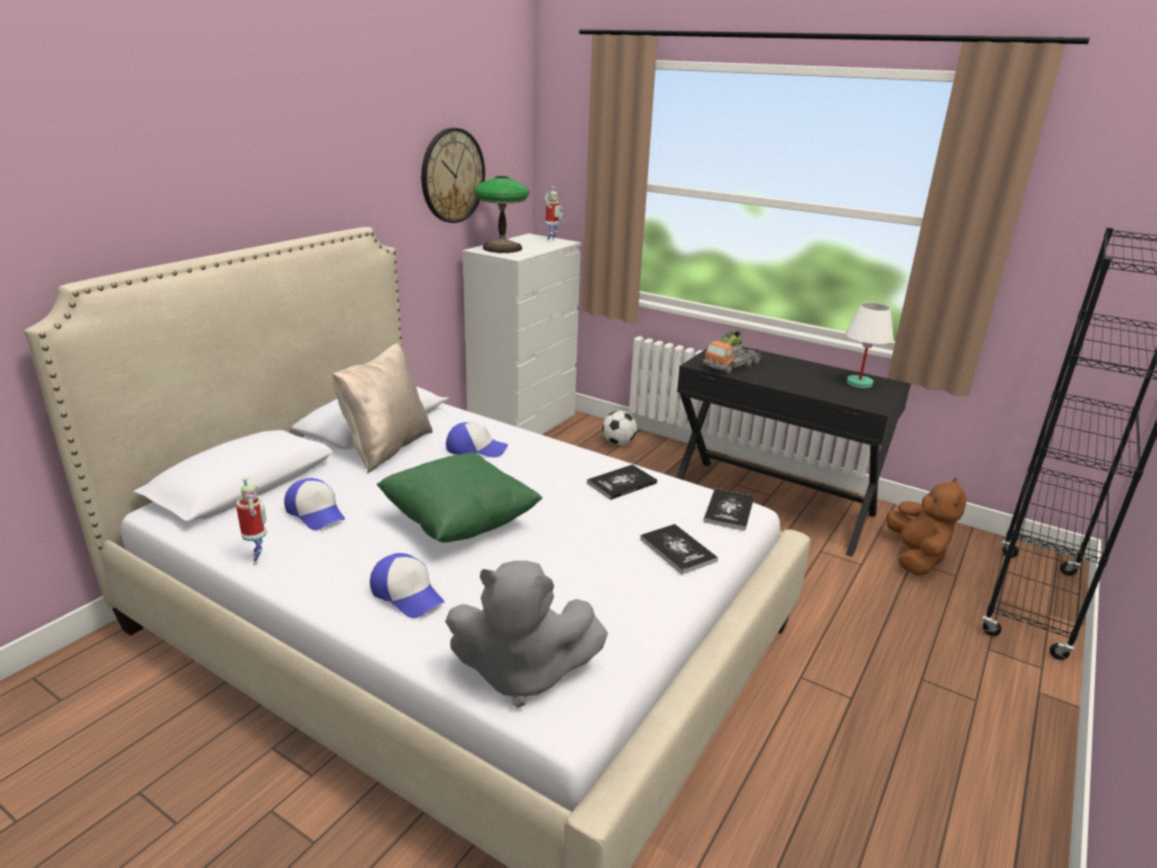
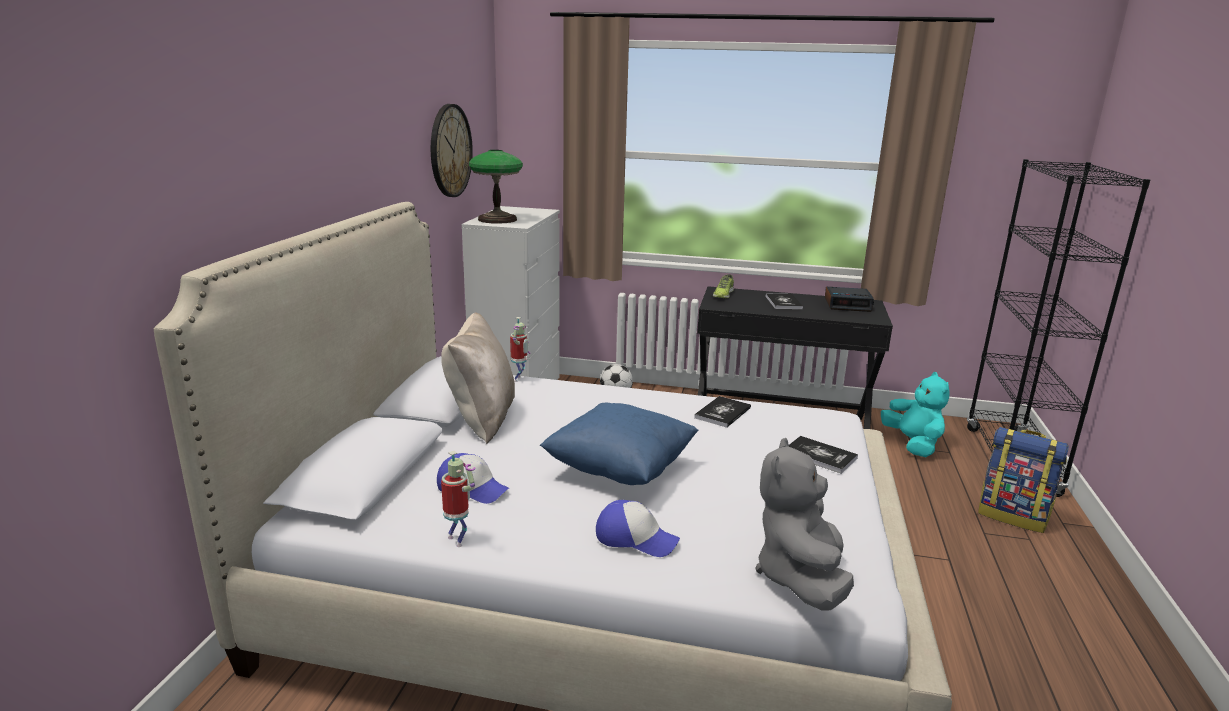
camera: 20 degrees left, 5 degrees down
green pillow [376,452,543,543] -> blue pillow [540,403,698,485]
grey plush toy [445,561,608,707] -> grey plush toy turned 120 degrees clockwise [755,438,854,610]
cap [446,422,508,457] -> none
toy robot [544,187,564,242] -> toy robot moved to [510,317,531,382]
toy truck [703,340,762,374] -> none
book [704,488,754,531] -> book moved to [765,294,803,309]
white table lamp [845,302,894,388] -> alarm clock [825,287,874,312]
brown plush toy [886,478,966,576] -> turquoise plush toy [881,372,950,457]
none -> backpack [978,427,1069,533]

